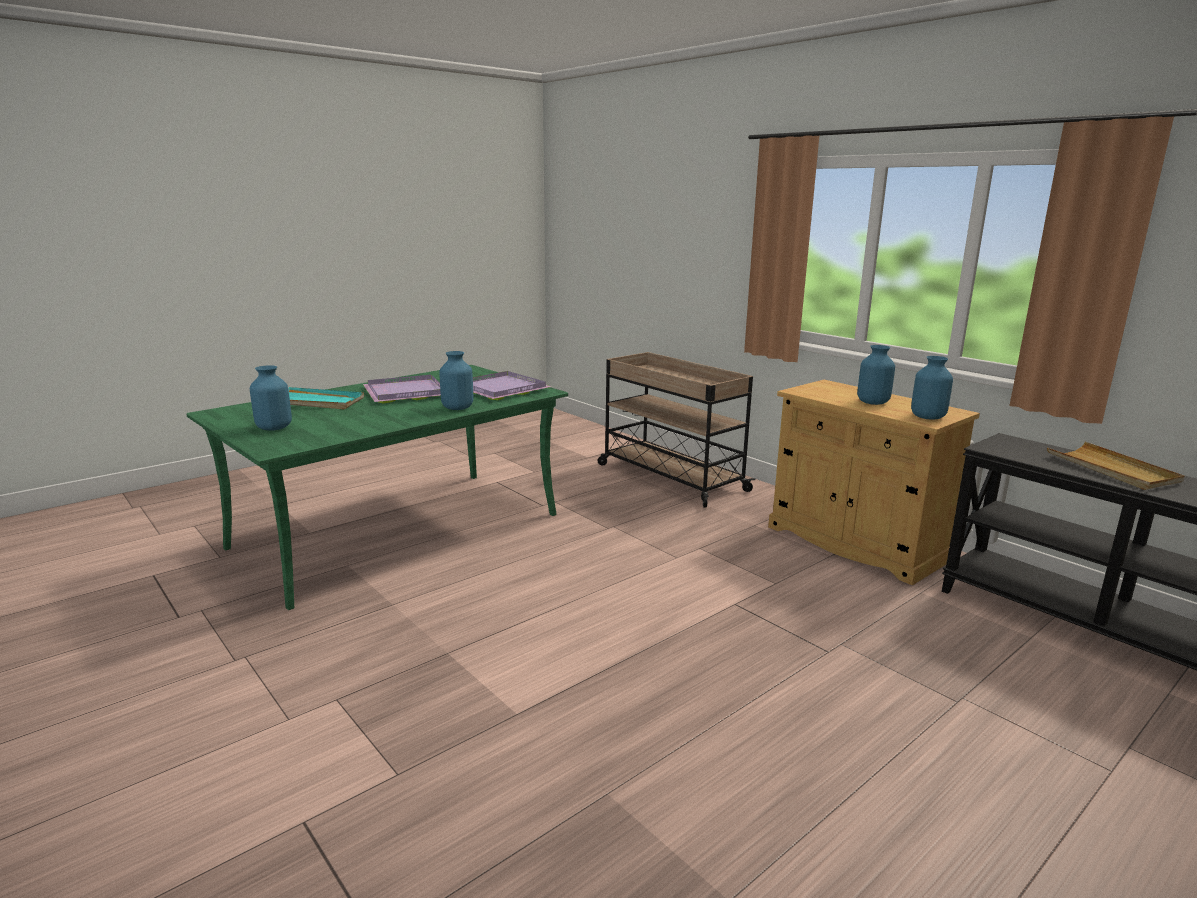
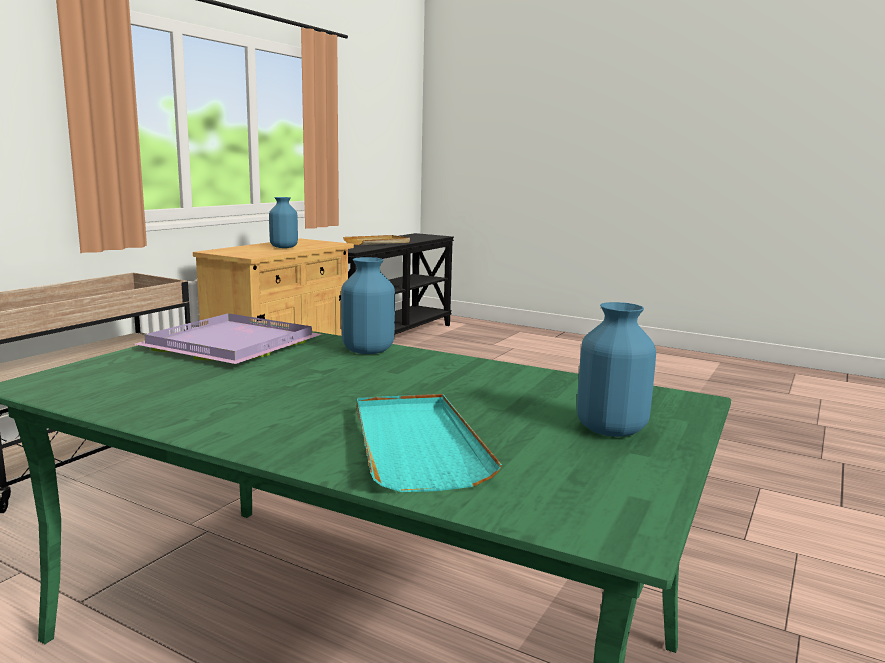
camera: 110 degrees left, 5 degrees down
purple tray [363,375,441,404] -> none
blue vase [911,356,953,420] -> none

